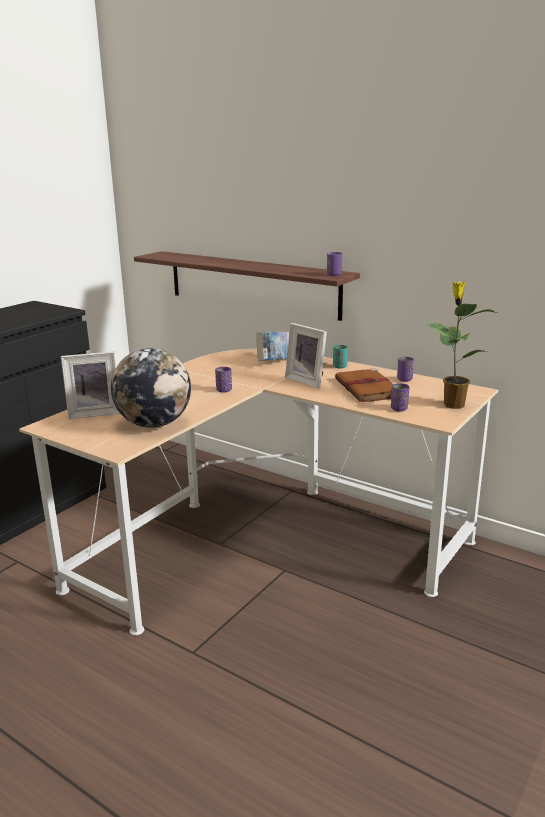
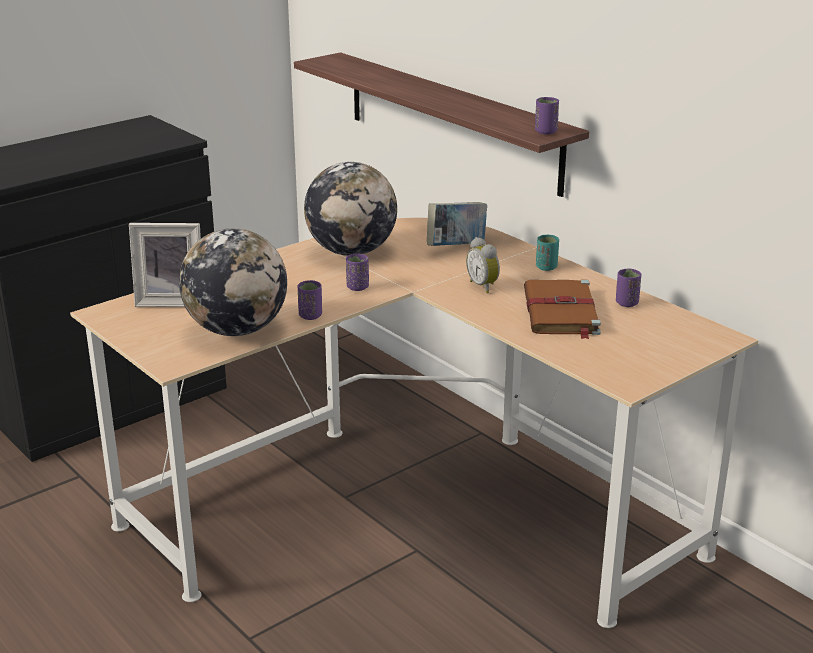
camera: 15 degrees right, 5 degrees up
picture frame [285,323,327,388] -> alarm clock [466,237,500,293]
purple cup [391,383,410,412] -> purple cup moved to [298,280,322,320]
potted plant [427,281,497,409] -> none
none -> globe [304,162,397,256]

